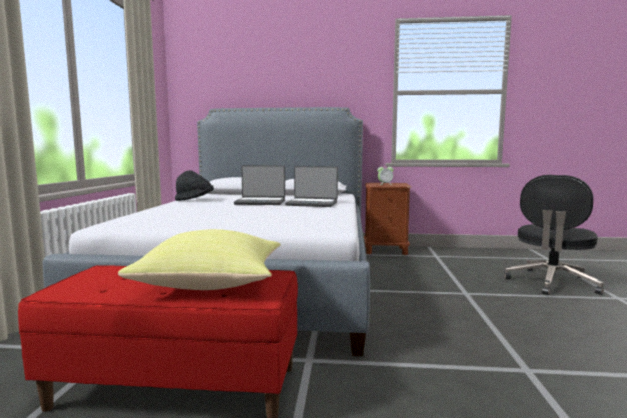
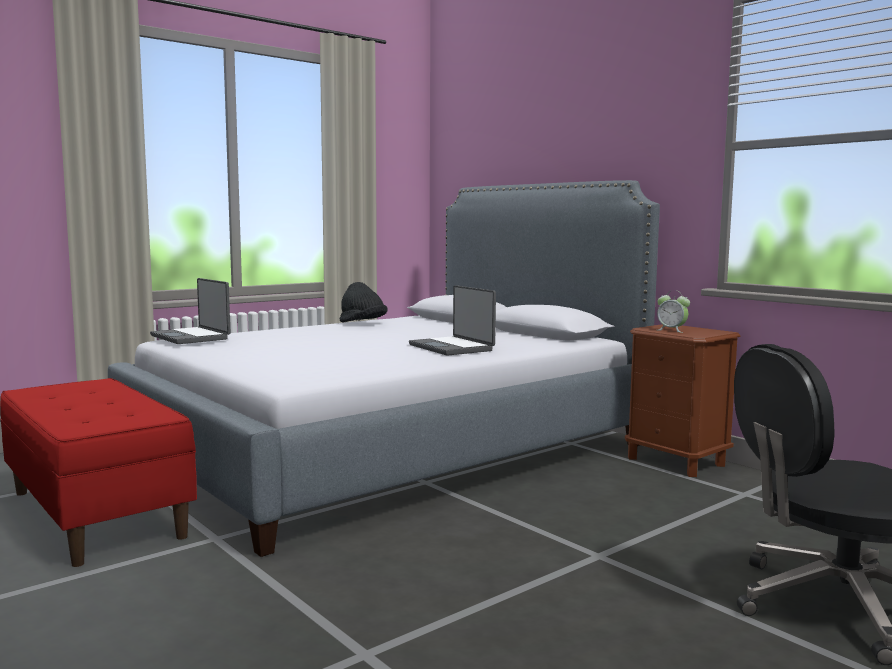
camera: 45 degrees right, 0 degrees up
yellow pillow [118,229,281,290] -> none
laptop [234,165,285,205] -> laptop moved to [150,278,230,344]

